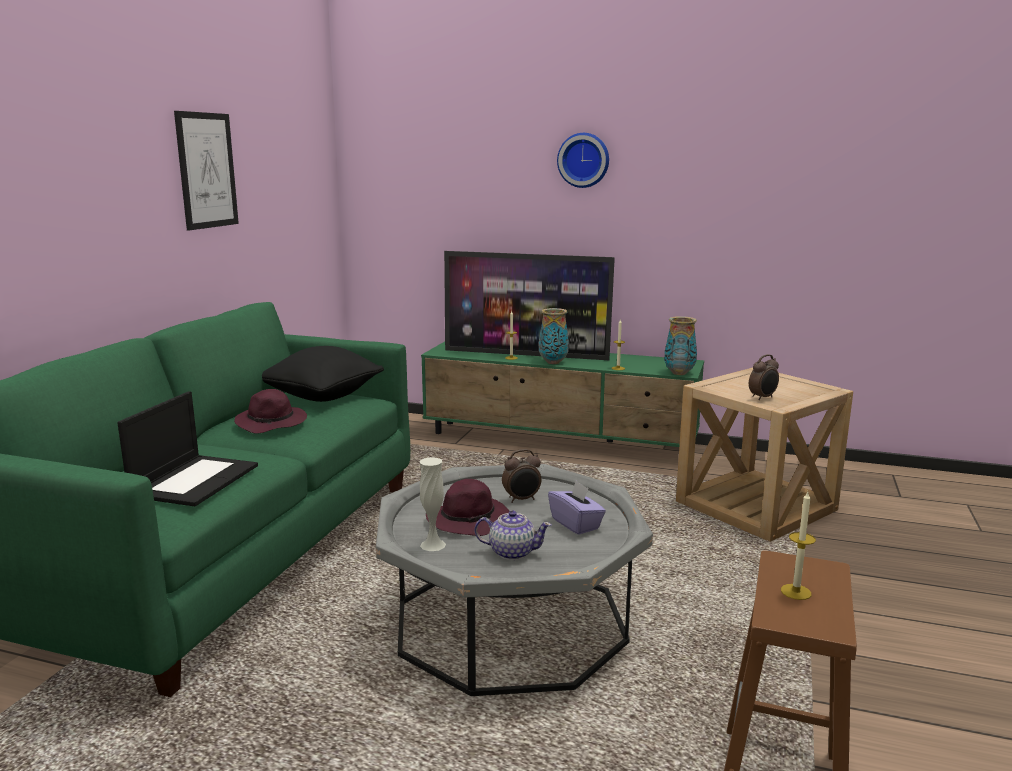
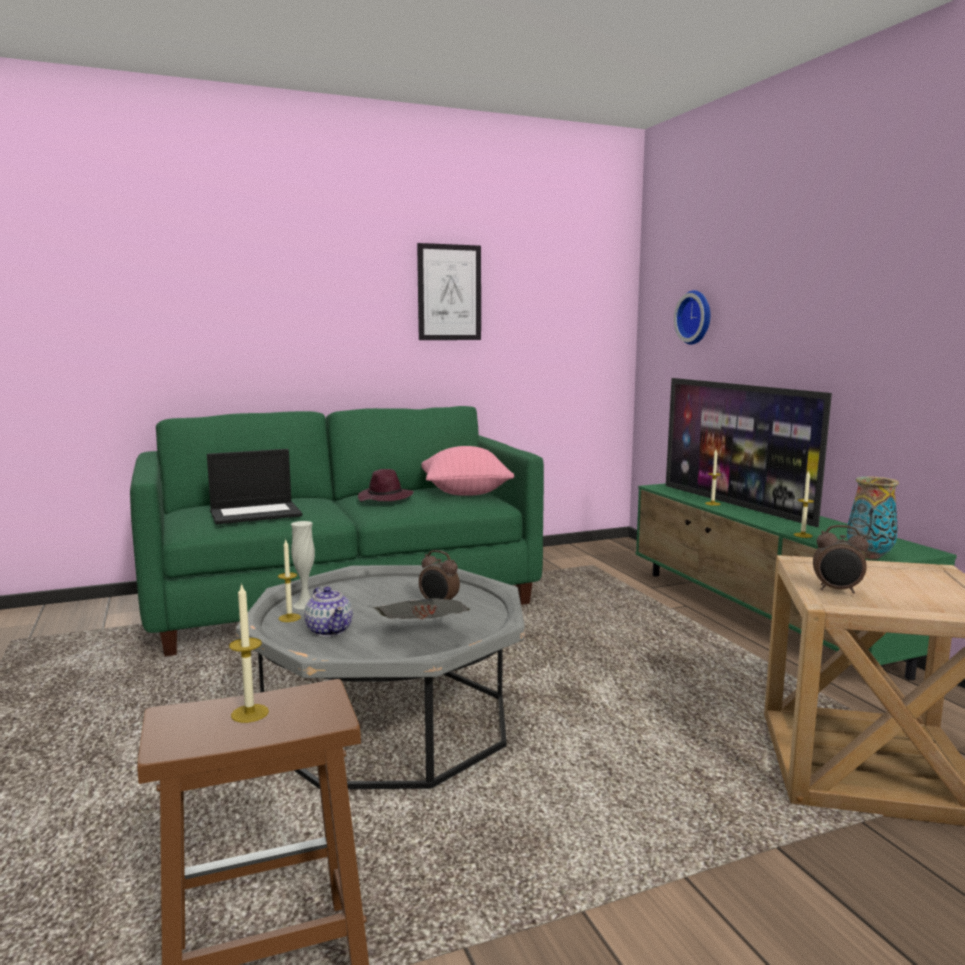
camera: 50 degrees right, 5 degrees down
black pillow [262,346,384,402] -> pink pillow [421,446,514,496]
purple hat [426,479,510,536] -> none
vase [539,308,569,364] -> none
purple tissue box [548,481,606,535] -> newspaper [372,598,470,619]
wall clock [557,133,609,188] -> wall clock moved to [674,290,711,345]
none -> candle [278,540,301,622]

